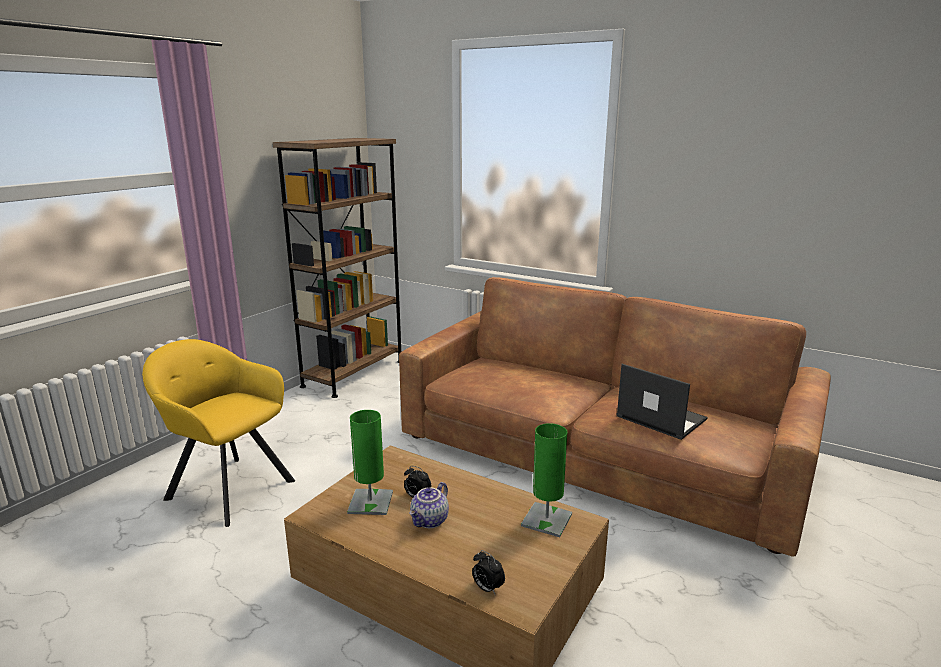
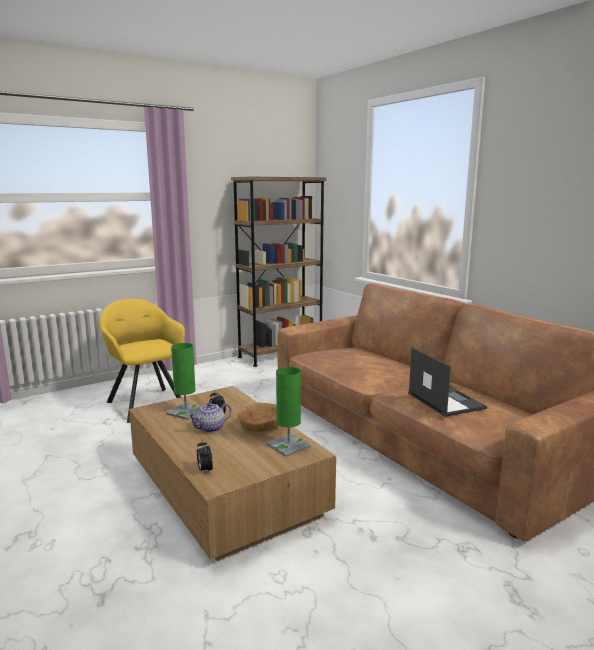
camera: 25 degrees right, 5 degrees down
none -> brown bowl [238,402,279,432]

